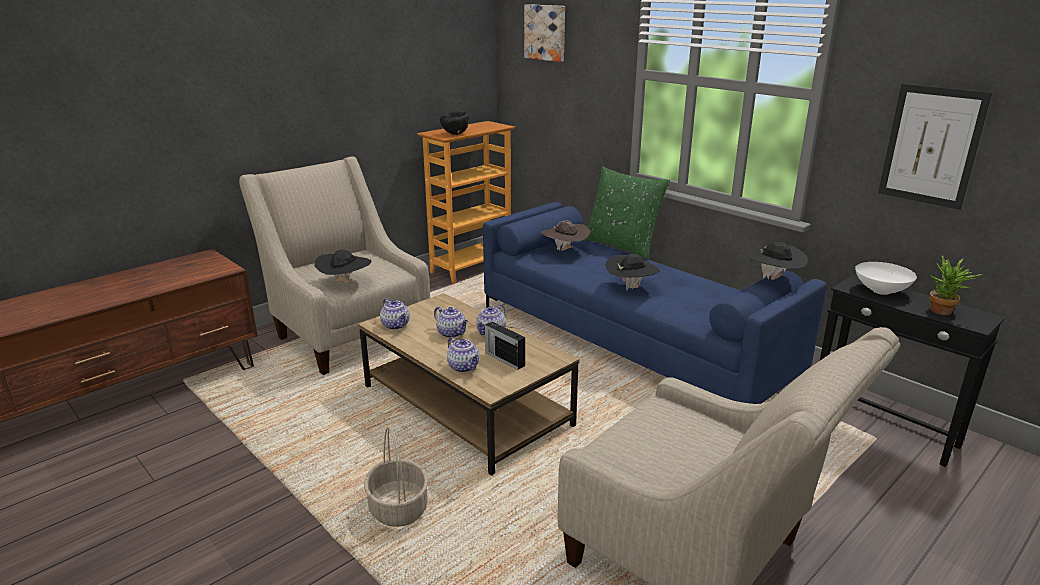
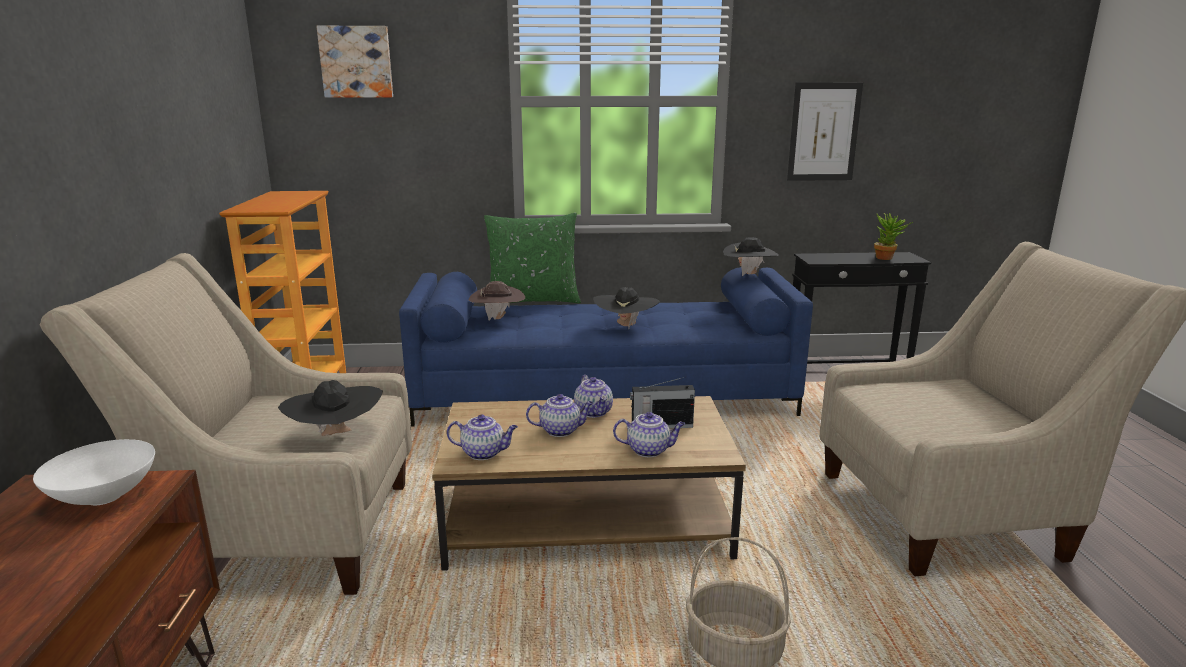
camera: 50 degrees left, 5 degrees down
black bowl [440,111,469,135] -> none
white bowl [855,262,917,295] -> white bowl moved to [33,439,155,505]

